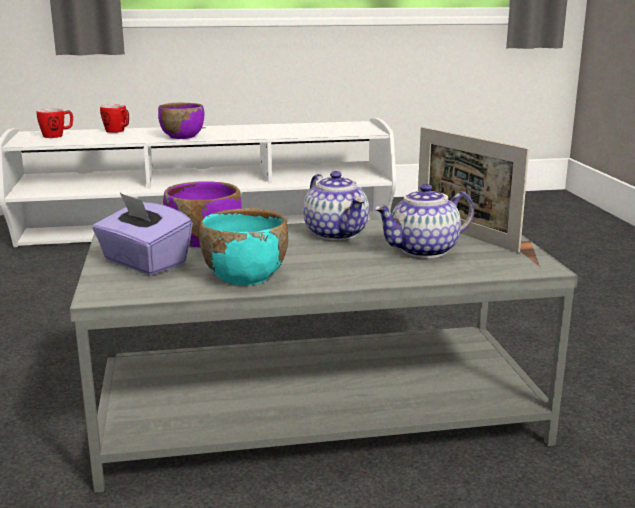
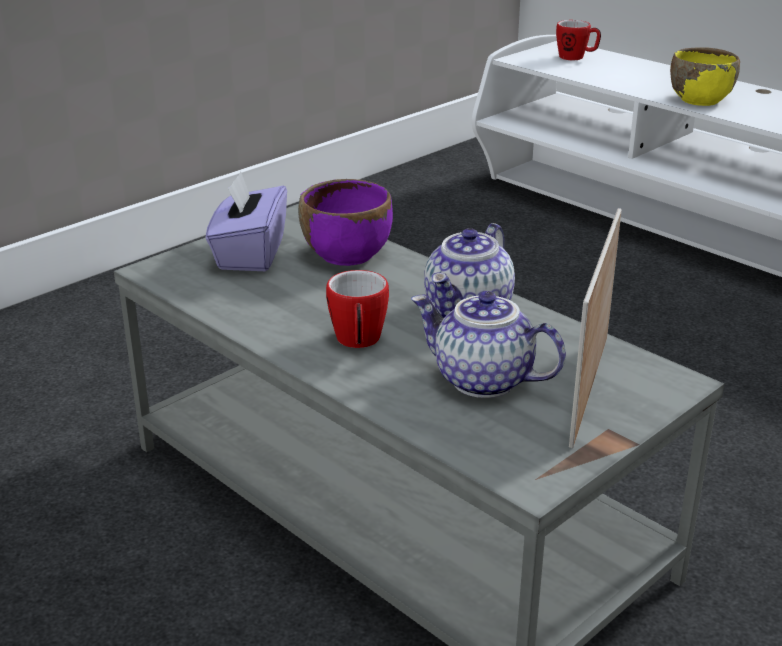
camera: 55 degrees right, 10 degrees up
mug [100,104,129,133] -> mug moved to [326,270,389,348]
purple bowl [158,103,204,139] -> yellow bowl [670,47,740,106]
turquoise bowl [199,208,288,285] -> none

